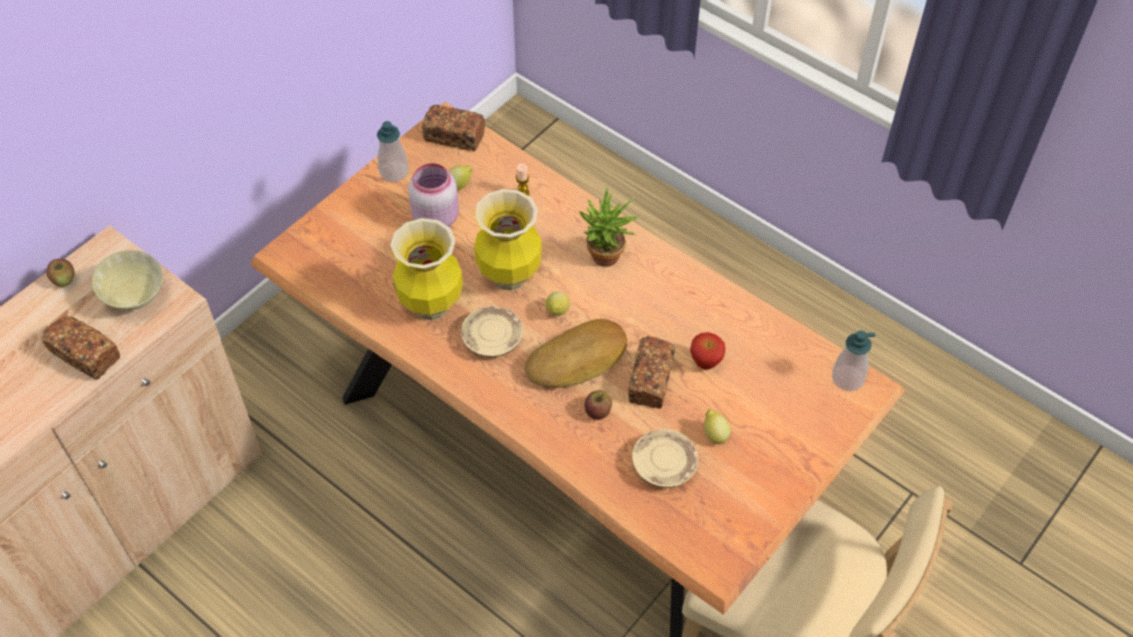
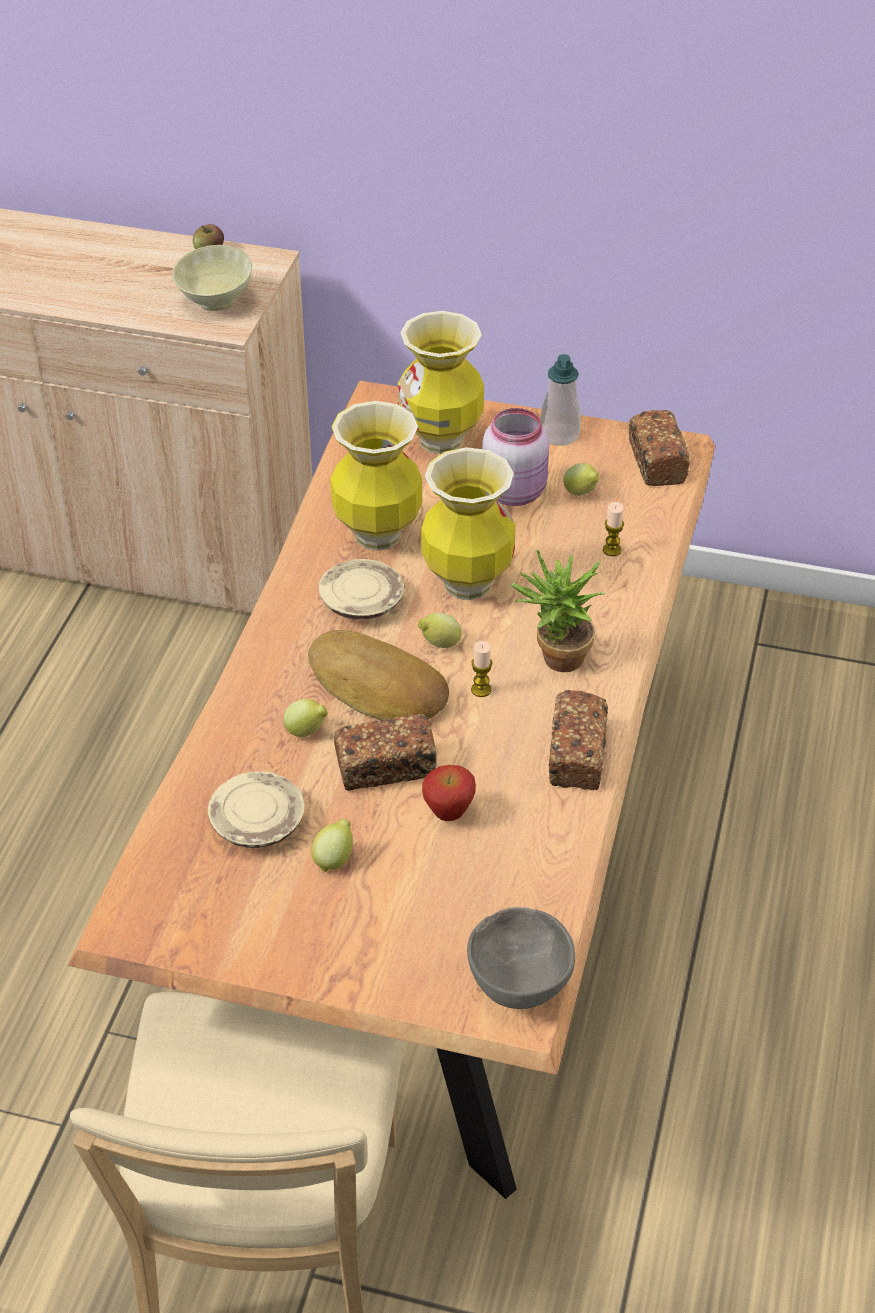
camera: 65 degrees right, 10 degrees down
bread [42,316,120,380] -> bread moved to [549,690,608,790]
apple [585,390,612,420] -> lemon [283,699,328,737]
soap dispenser [832,330,875,391] -> grey bowl [467,907,575,1009]
none -> vase [398,311,484,454]
none -> candle [471,641,493,697]

